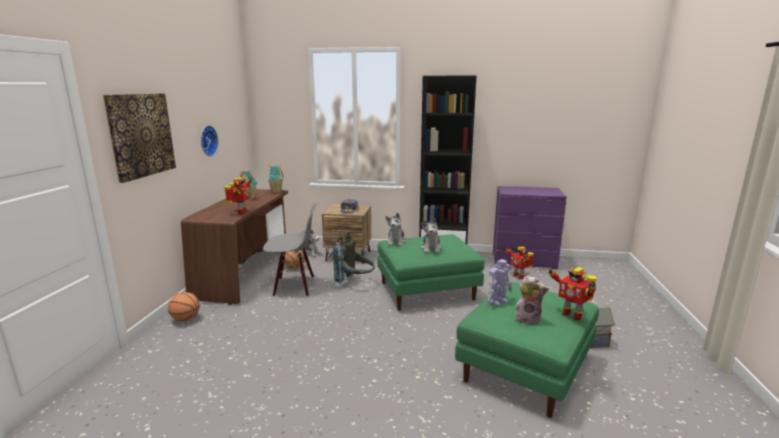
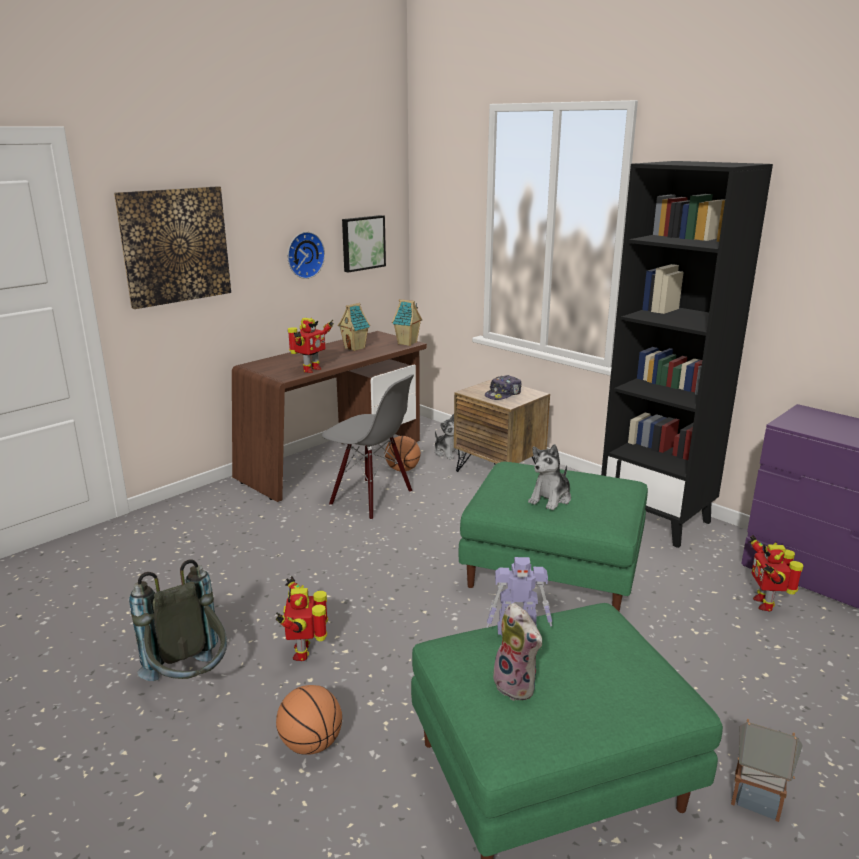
camera: 35 degrees right, 5 degrees up
basketball [168,292,200,321] -> basketball moved to [276,685,342,755]
grey backpack [333,232,375,286] -> grey backpack moved to [129,560,227,681]
plush toy [385,213,406,246] -> none
toy robot [548,267,597,320] -> toy robot moved to [276,576,328,661]
none -> picture [342,215,386,273]

